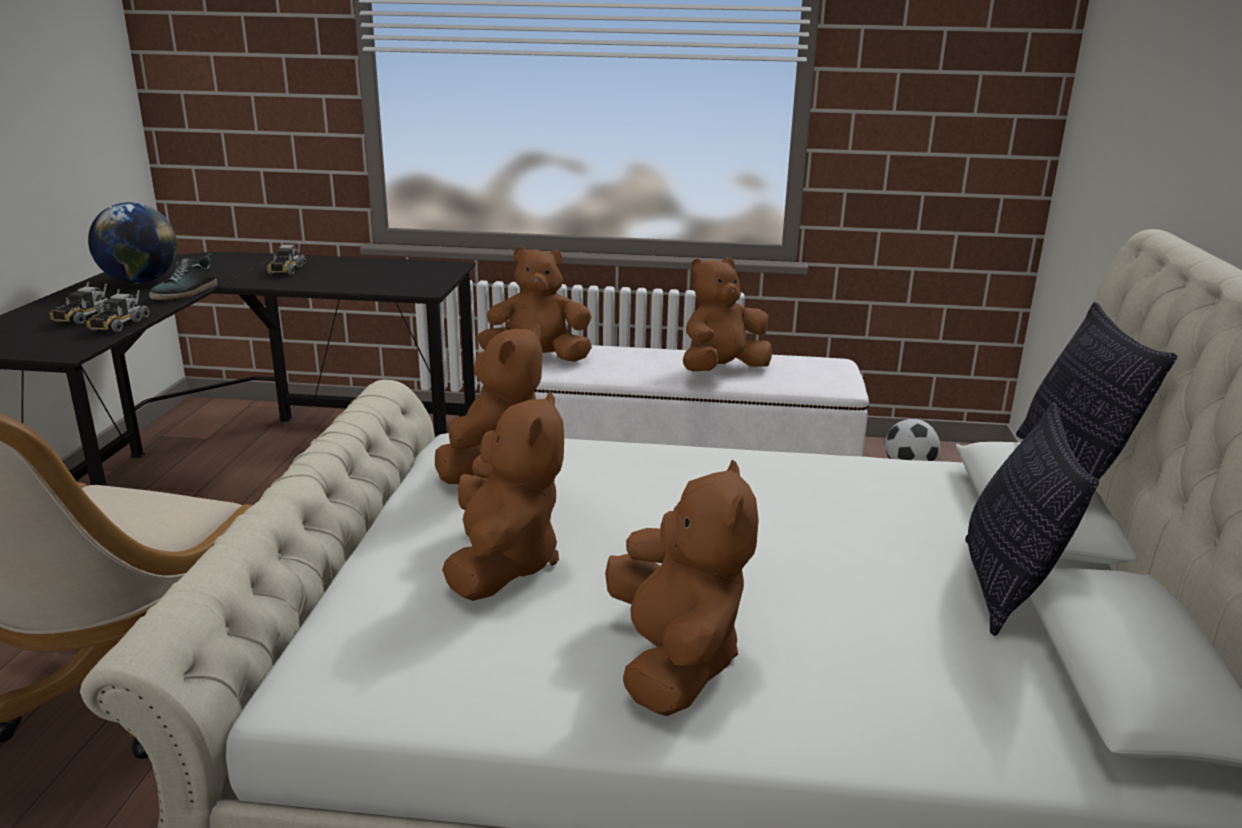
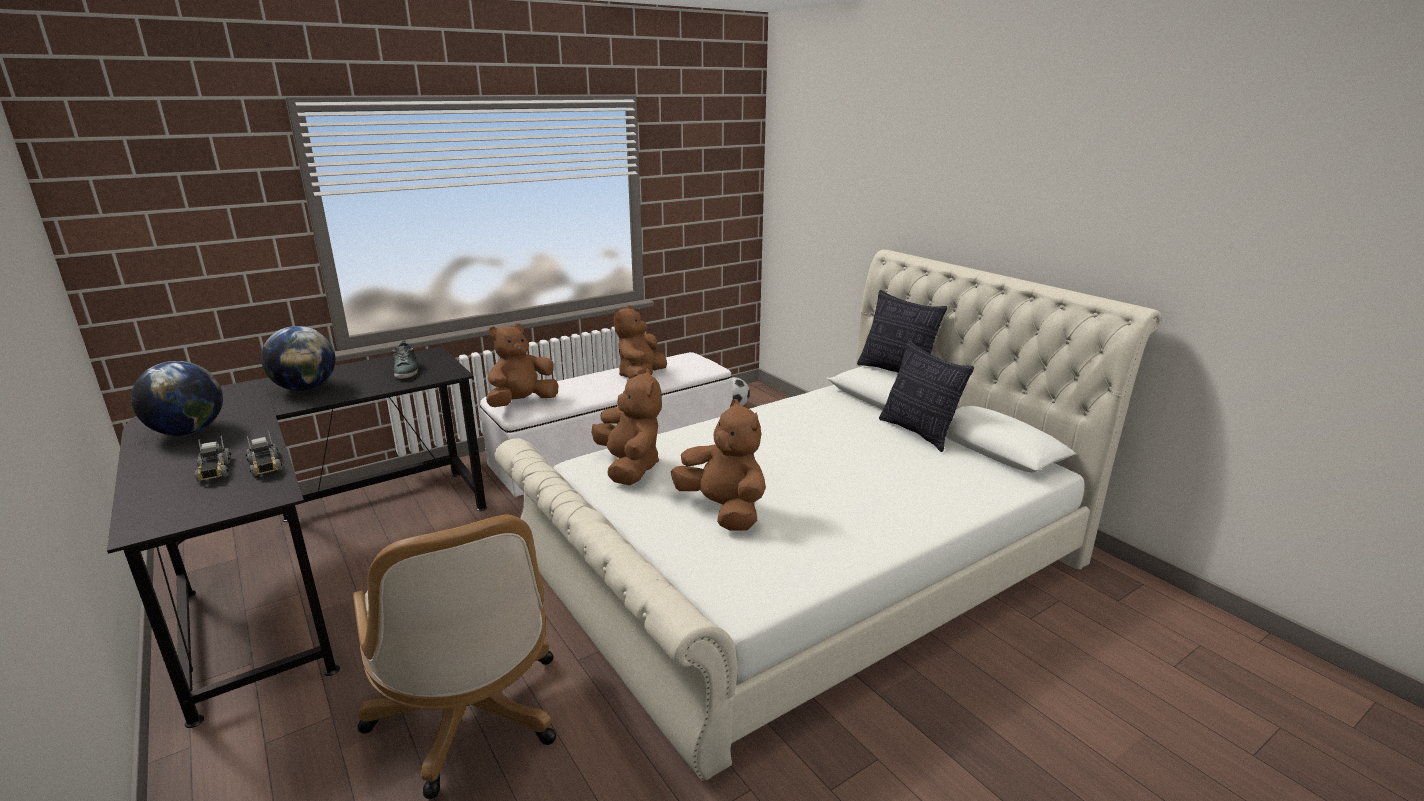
camera: 40 degrees left, 0 degrees up
shoe [149,253,217,300] -> shoe moved to [392,340,418,379]
toy truck [267,241,306,275] -> globe [261,326,335,391]
brown plush toy [605,459,759,716] -> none

